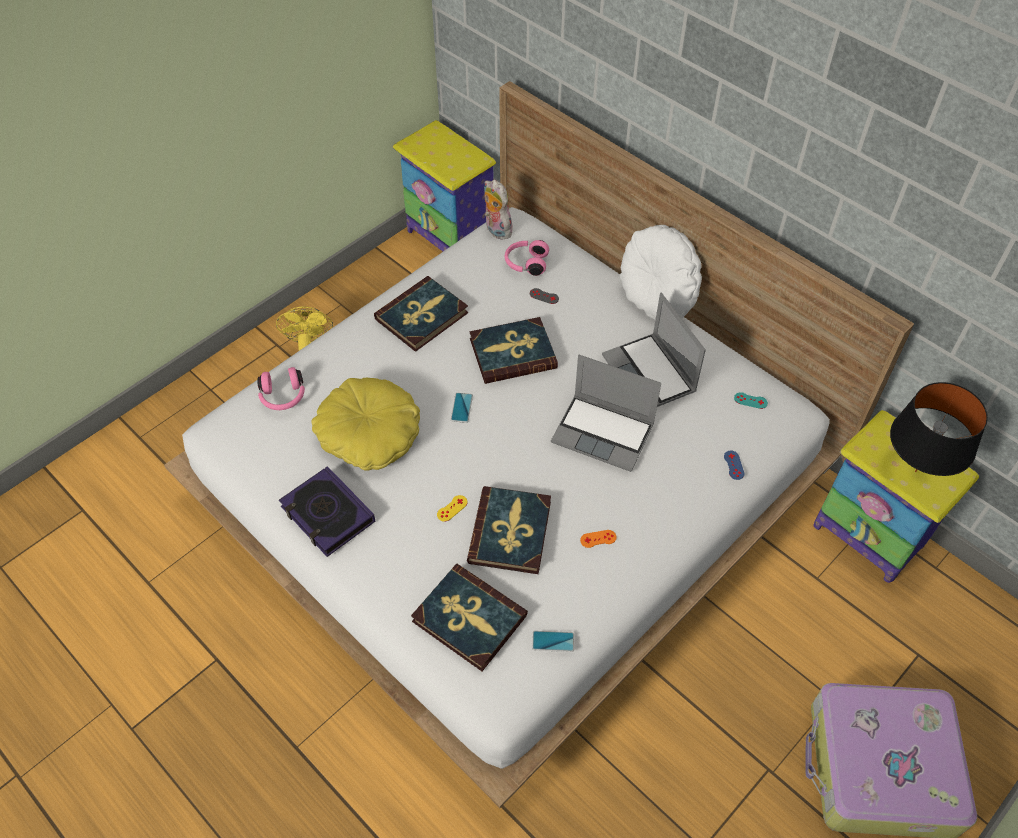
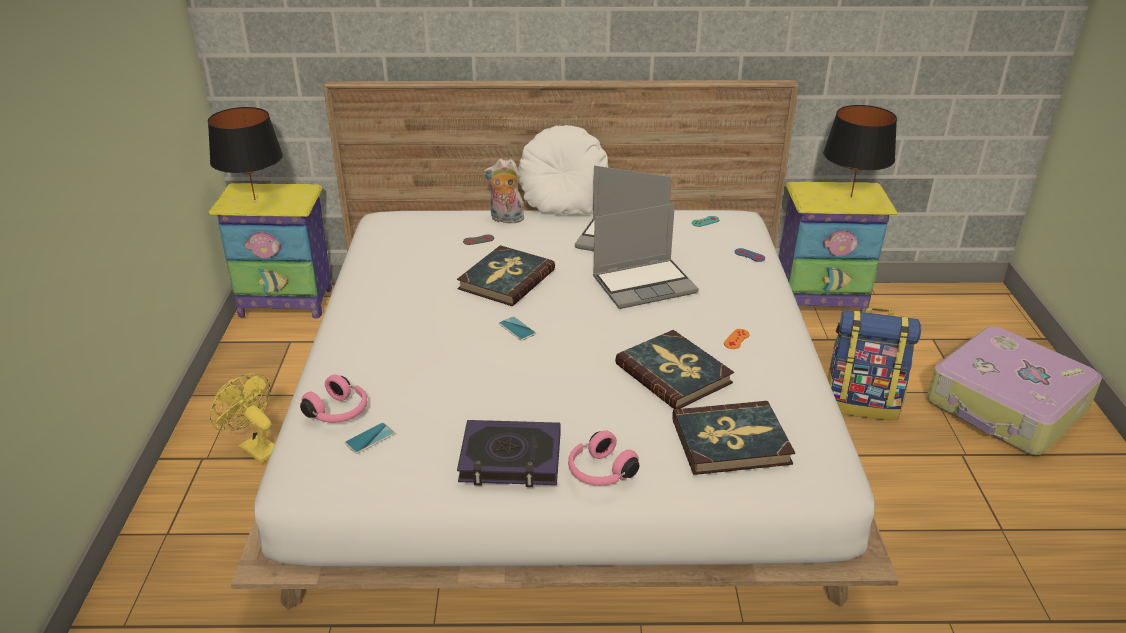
camera: 45 degrees left, 20 degrees down
yellow pillow [311,378,420,471] -> none
book [374,276,468,352] -> none
yellow game controller [437,495,468,522] -> none
plush toy [484,180,512,240] -> plush toy moved to [483,159,524,223]
pink headphones [505,240,549,276] -> pink headphones moved to [568,430,639,486]
phone [532,631,574,652] -> phone moved to [345,423,395,454]
none -> black table lamp [208,107,283,200]
none -> backpack [827,308,921,420]

